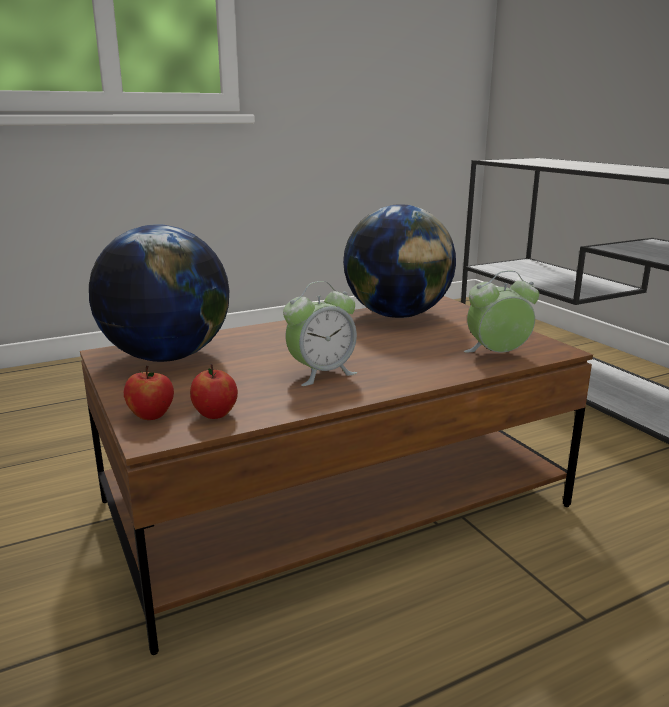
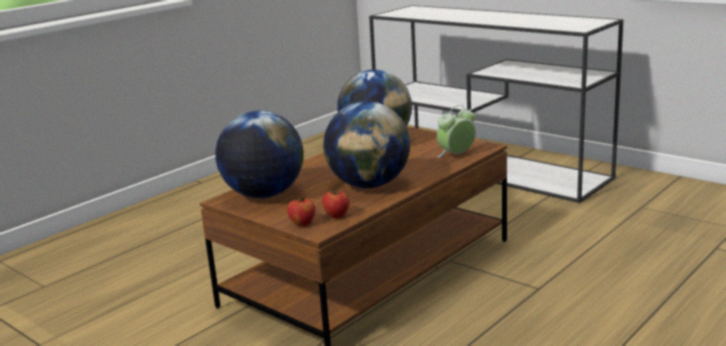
camera: 20 degrees left, 0 degrees up
alarm clock [283,281,357,386] -> globe [324,101,410,188]

